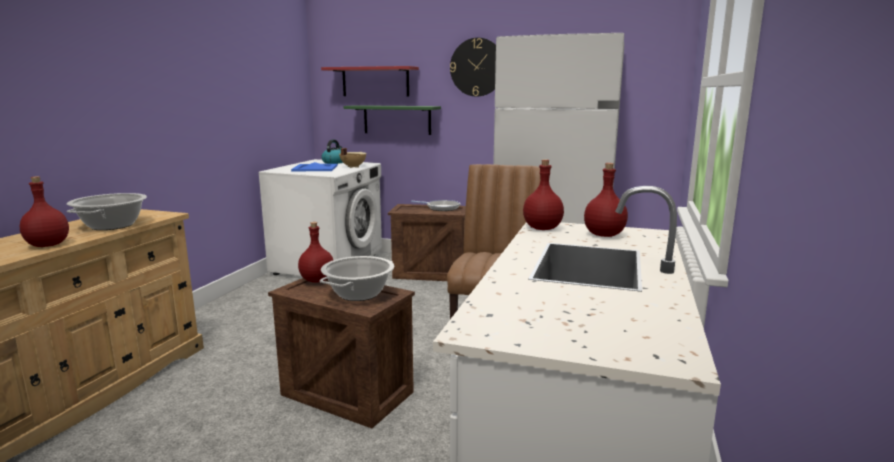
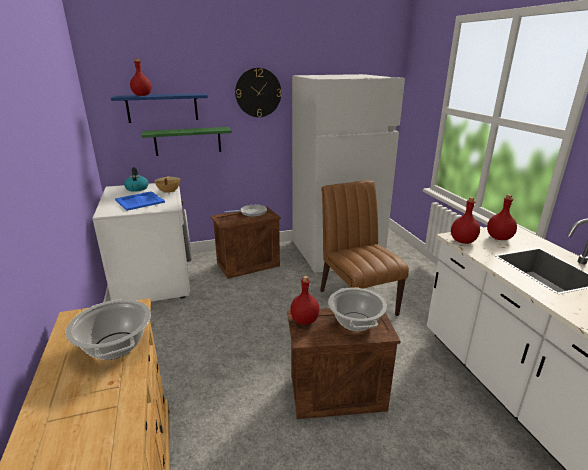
camera: 35 degrees left, 10 degrees up
red bottle [20,176,69,247] -> red bottle moved to [130,58,152,96]
red shelf [321,66,419,97] -> blue shelf [111,93,208,123]

